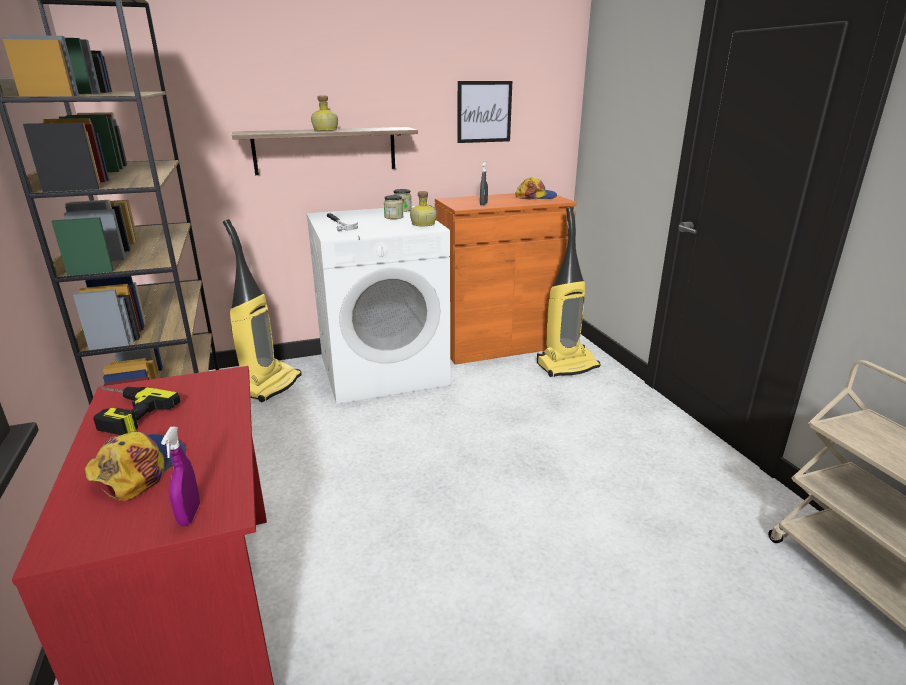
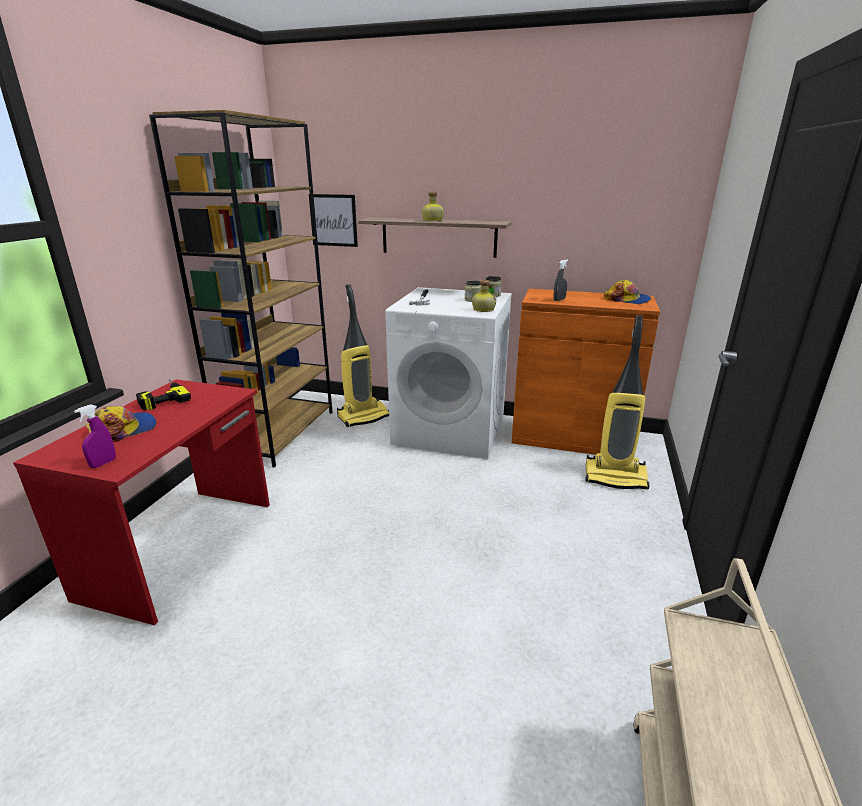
camera: 35 degrees right, 0 degrees up
picture [457,81,512,143] -> picture moved to [309,194,358,247]

